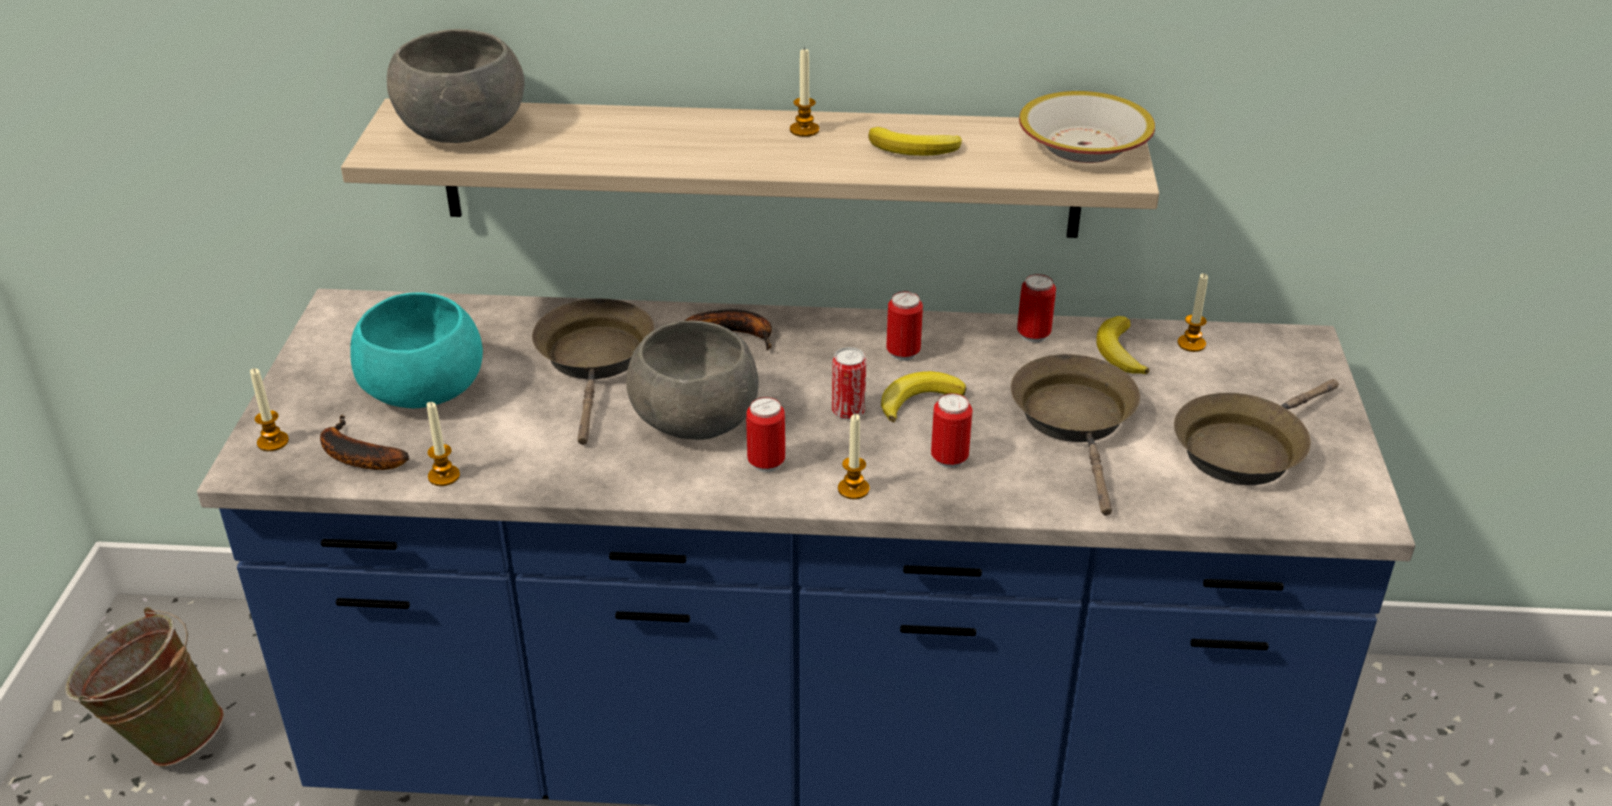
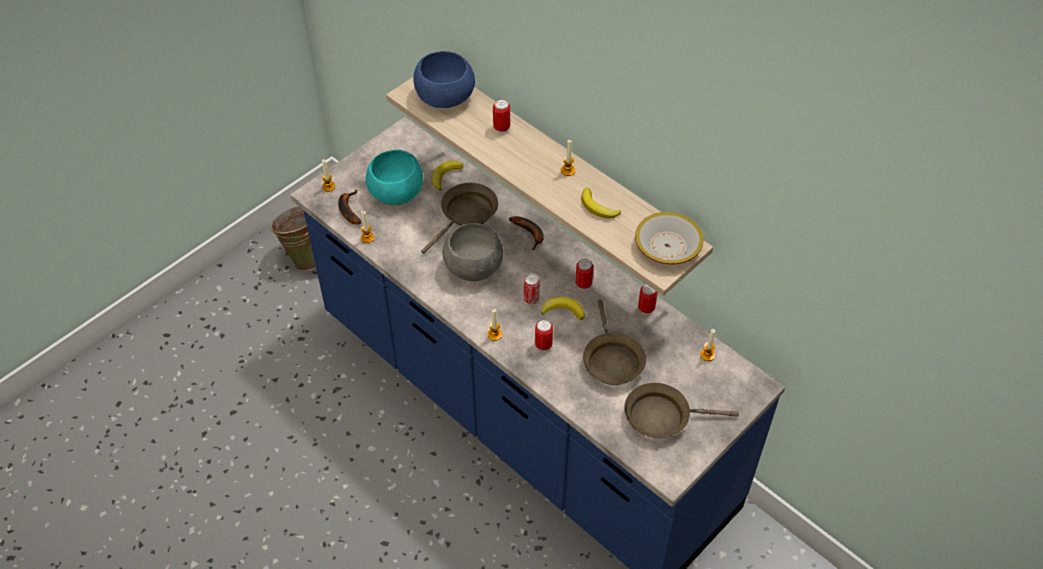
camera: 40 degrees right, 15 degrees up
grey bowl [387,29,525,143] -> blue bowl [413,51,475,108]
can [746,397,785,472] -> can moved to [493,99,510,133]
brown frying pan [1011,354,1140,516] -> brown frying pan turned 135 degrees clockwise [583,299,646,385]
banana [1096,316,1149,374] -> banana moved to [432,161,463,191]

